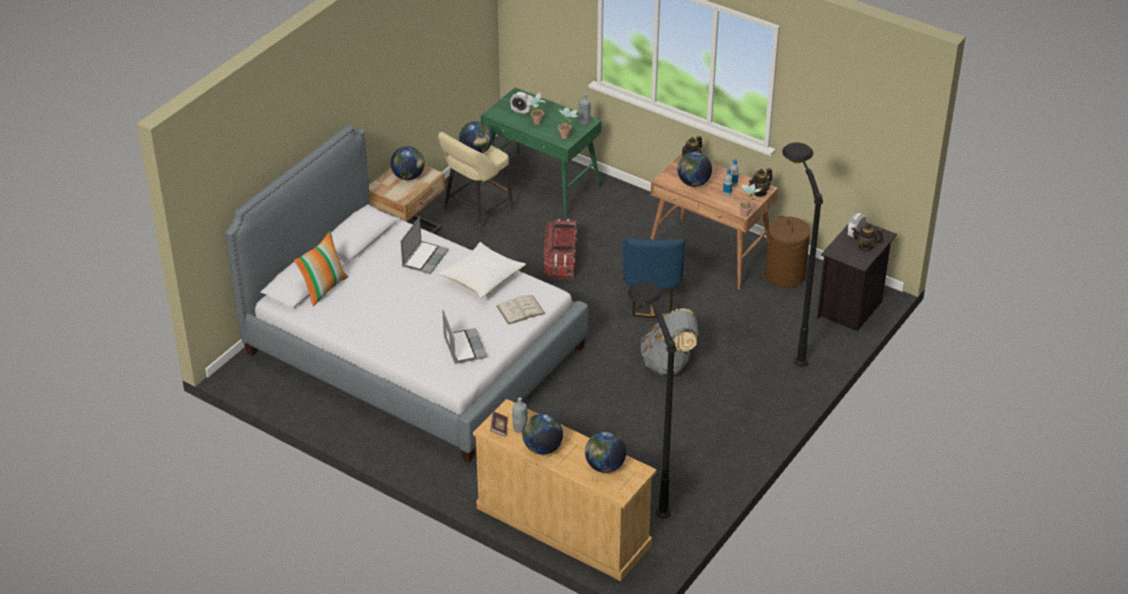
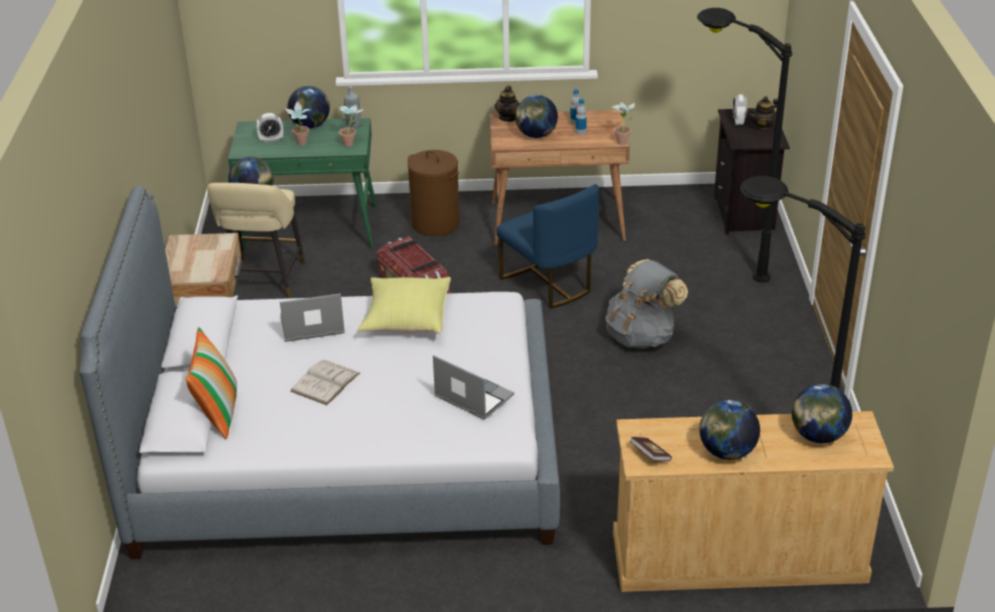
camera: 35 degrees left, 5 degrees down
globe [391,146,425,180] -> globe moved to [288,86,330,128]
laptop [400,217,449,274] -> laptop turned 90 degrees counterclockwise [280,293,345,342]
white pillow [438,242,526,298] -> yellow pillow [358,277,451,334]
white book [497,295,545,325] -> white book moved to [290,360,360,405]
grey bottle [512,397,528,433] -> none
teapot [749,168,772,197] -> none
brown laundry basket [765,216,811,288] -> brown laundry basket moved to [408,150,460,236]

